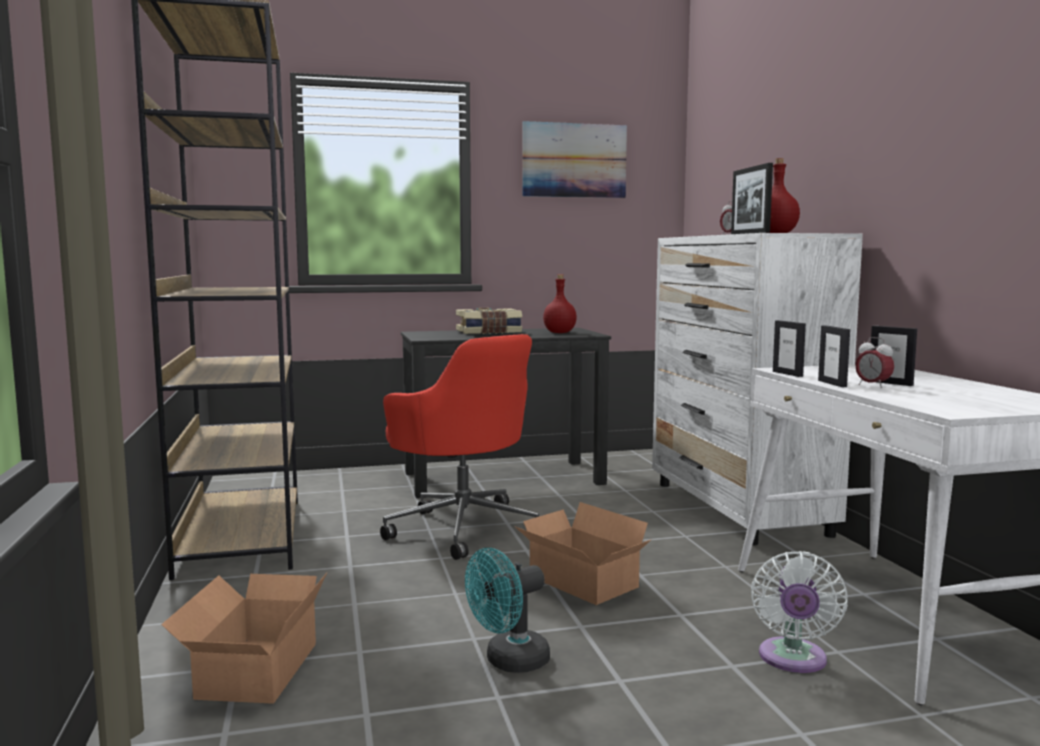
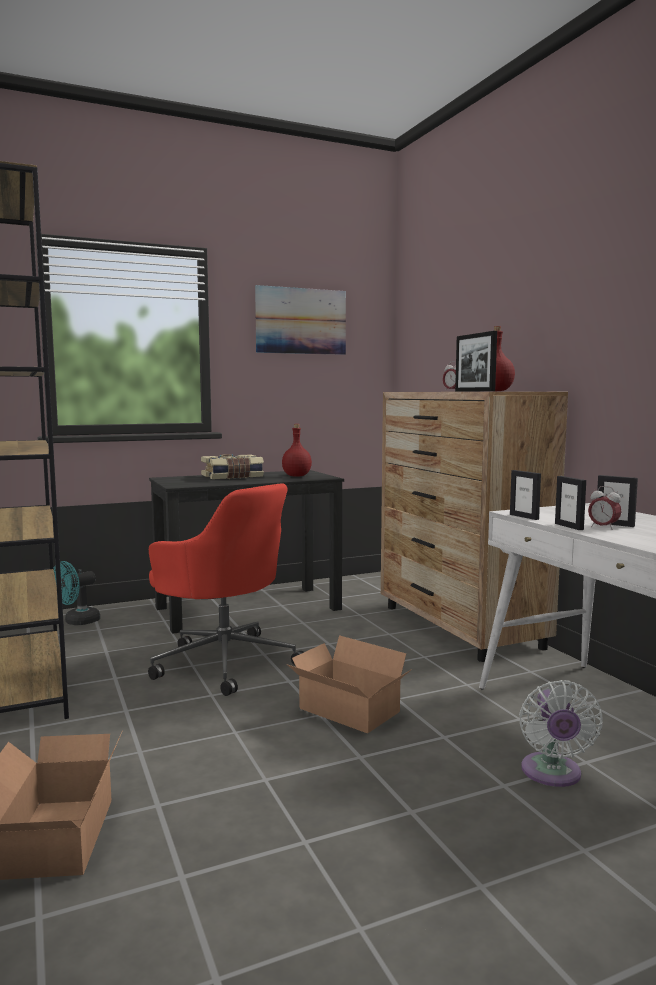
camera: 10 degrees left, 0 degrees up
turquoise fan [465,548,550,673] -> turquoise fan moved to [53,561,100,625]
white dresser [652,233,863,545] -> brown dresser [381,392,568,662]

